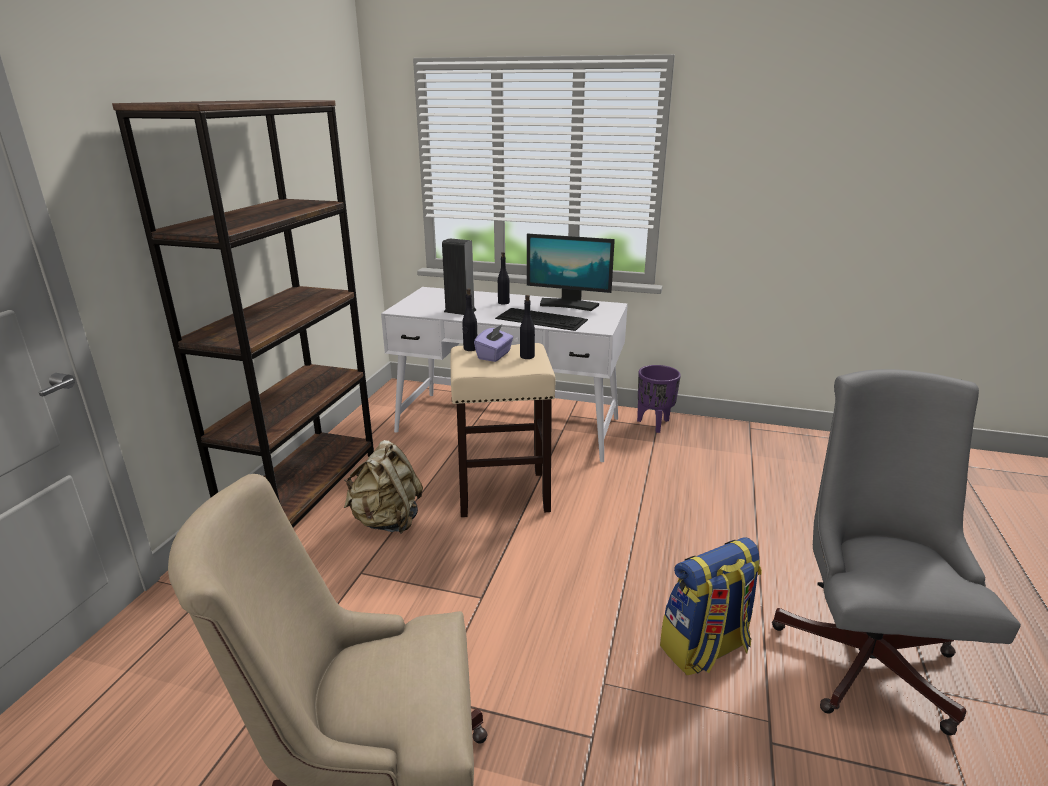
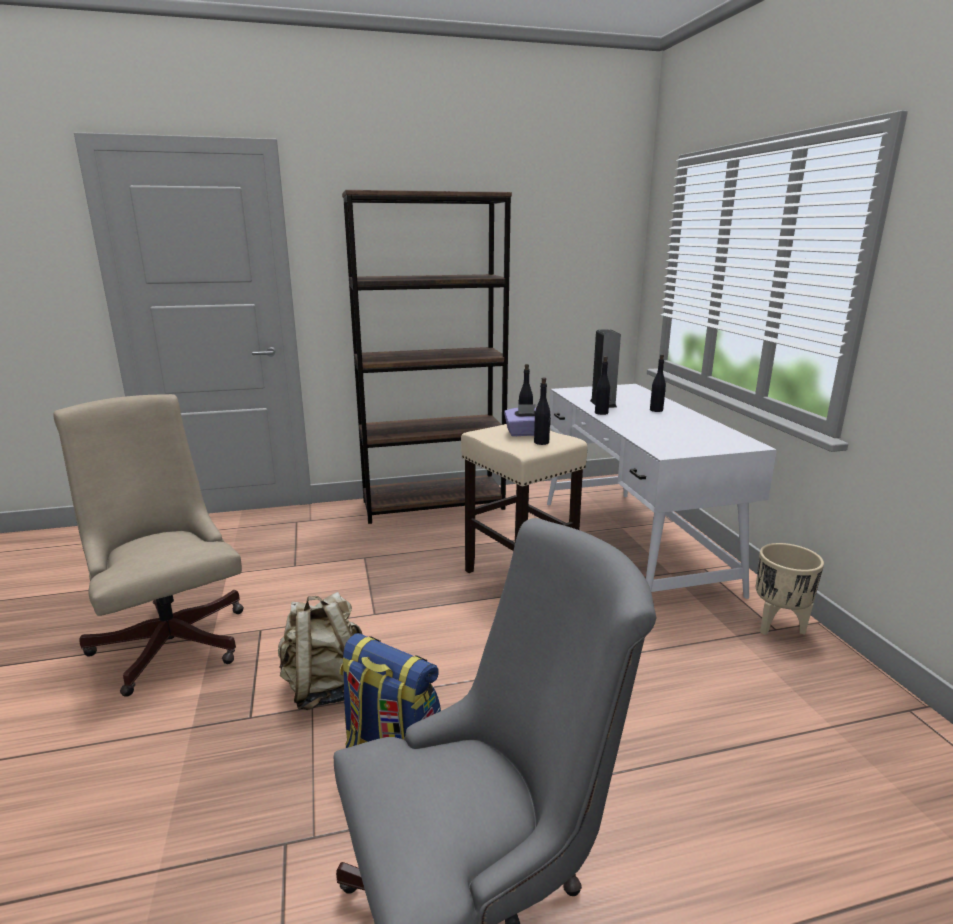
camera: 60 degrees right, 5 degrees down
beige backpack [344,440,423,534] -> beige backpack moved to [278,592,363,710]
keyboard [495,308,588,331] -> none
monitor [527,234,615,311] -> none
purple planter [637,365,681,433] -> beige planter [756,543,824,635]
none -> black bottle [595,356,610,415]

